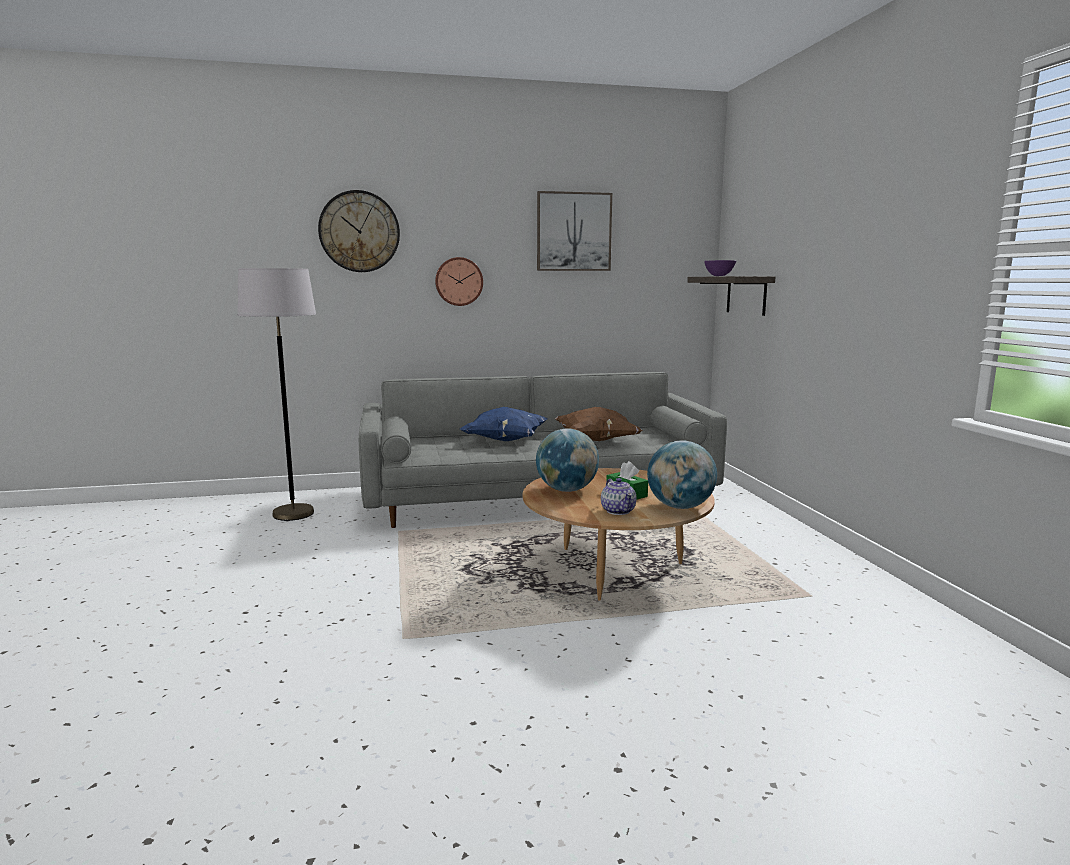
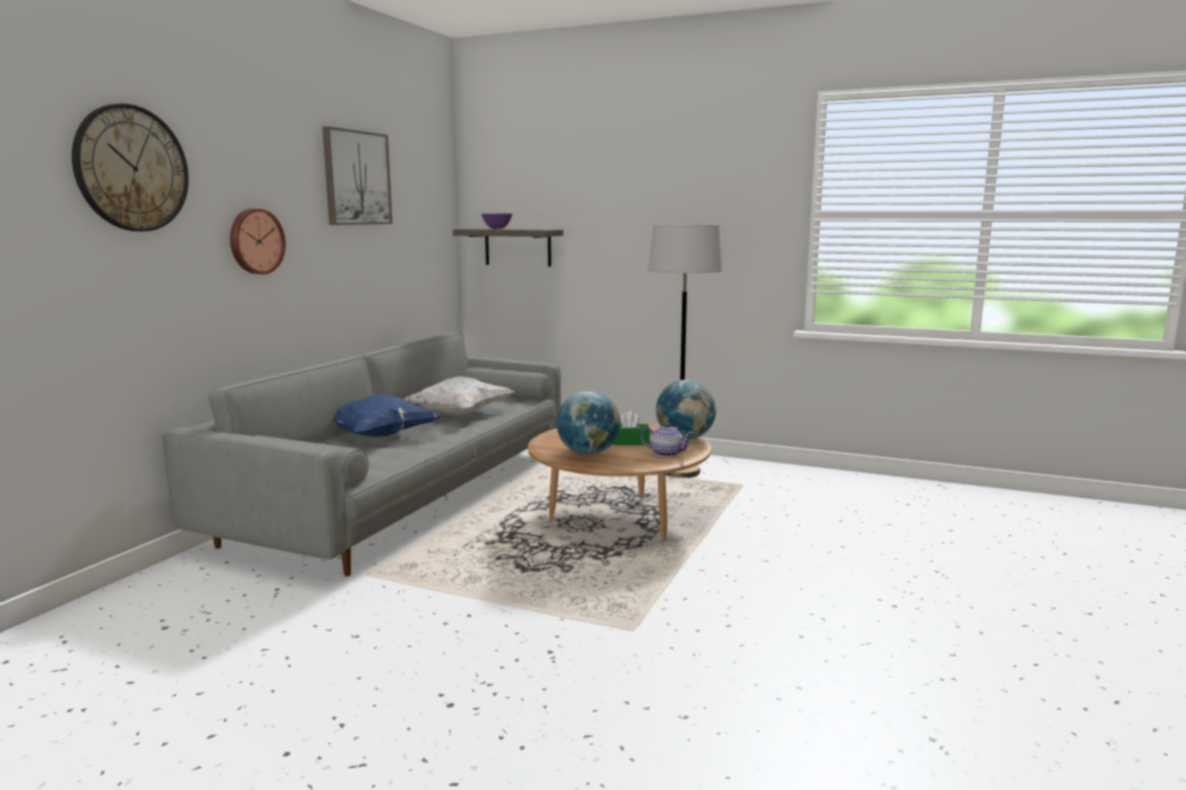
camera: 55 degrees left, 0 degrees up
grey floor lamp [237,268,316,521] -> grey floor lamp moved to [648,224,723,477]
brown pillow [555,407,642,441] -> white pillow [404,376,514,414]

